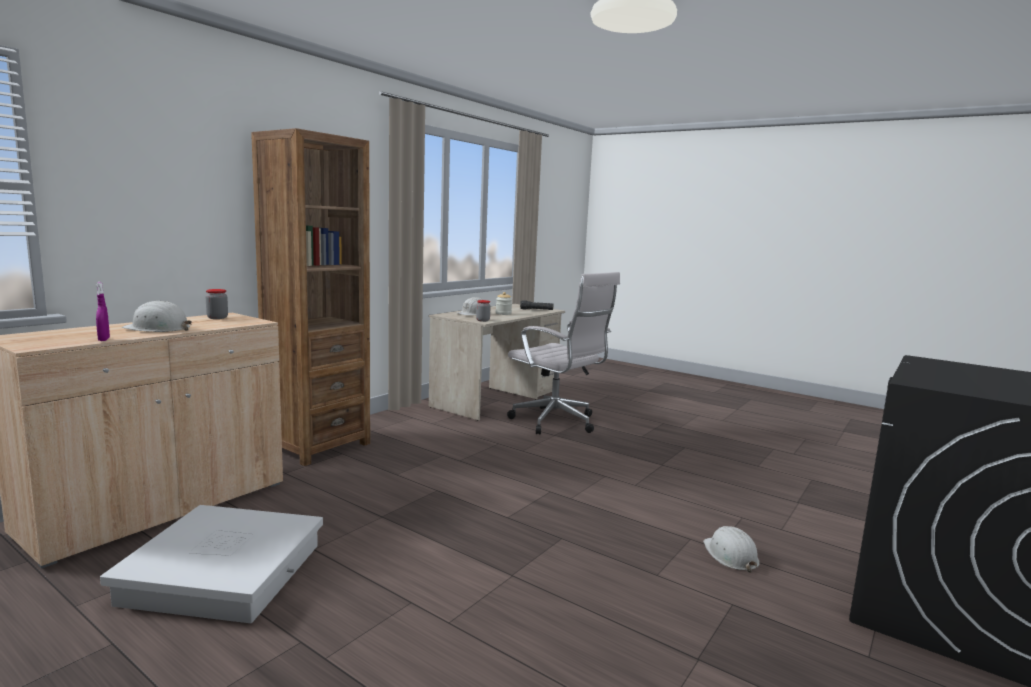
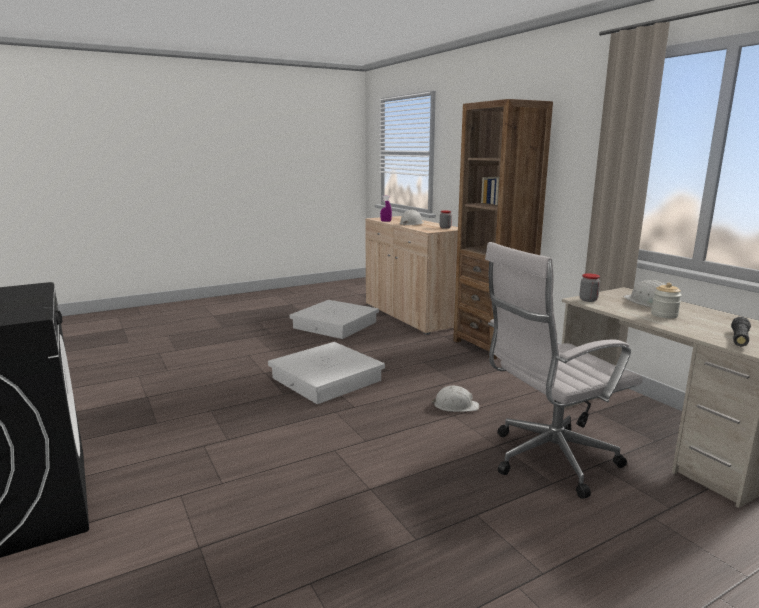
camera: 115 degrees right, 5 degrees up
white hard hat [703,526,760,573] -> white hard hat moved to [431,386,479,412]
none -> white storage box [268,342,385,404]

